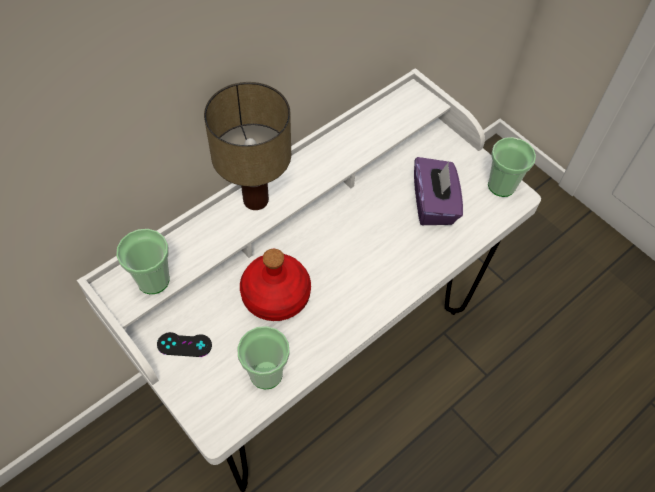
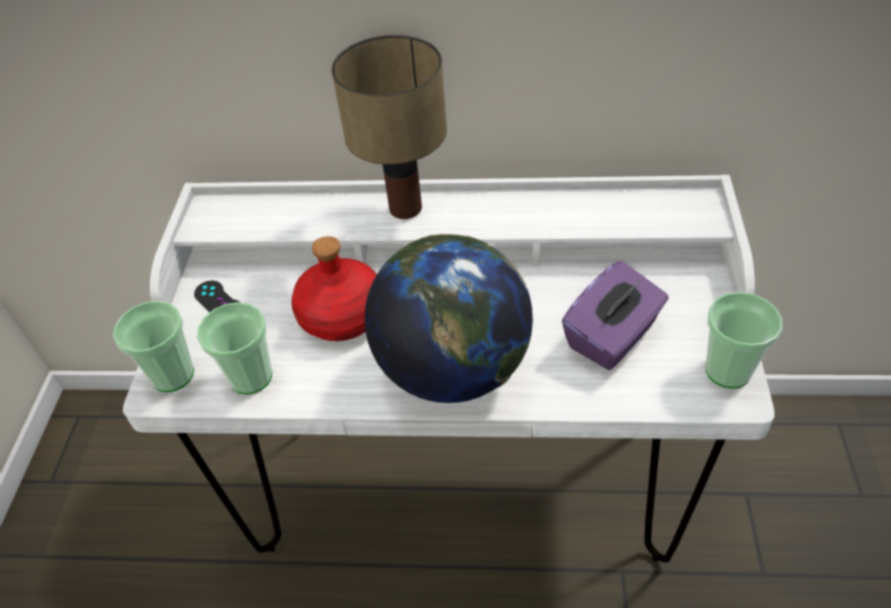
camera: 50 degrees right, 10 degrees down
cup [116,229,170,294] -> cup moved to [113,301,194,392]
none -> globe [365,234,533,403]

